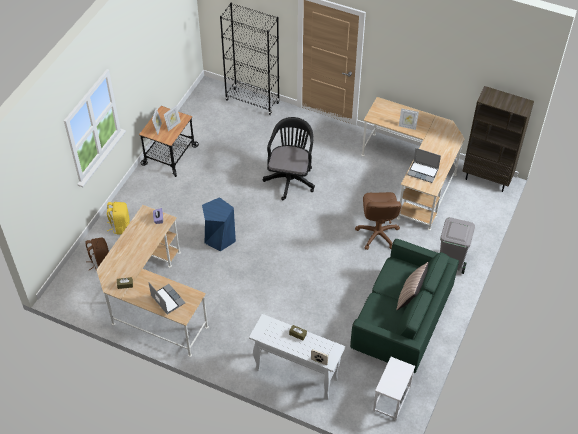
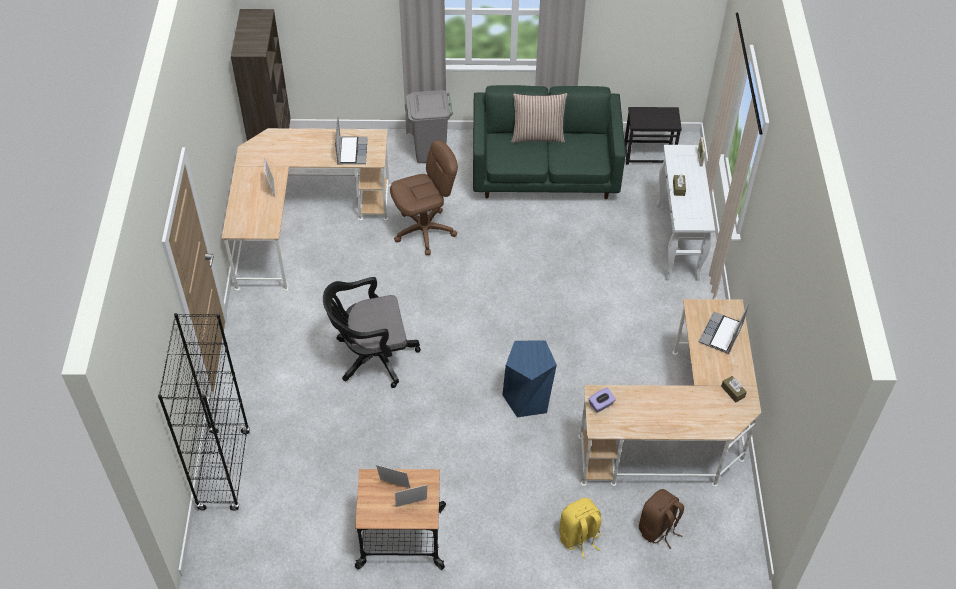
camera: 115 degrees left, 0 degrees up
white side table [373,357,415,420] -> black side table [624,107,682,165]

